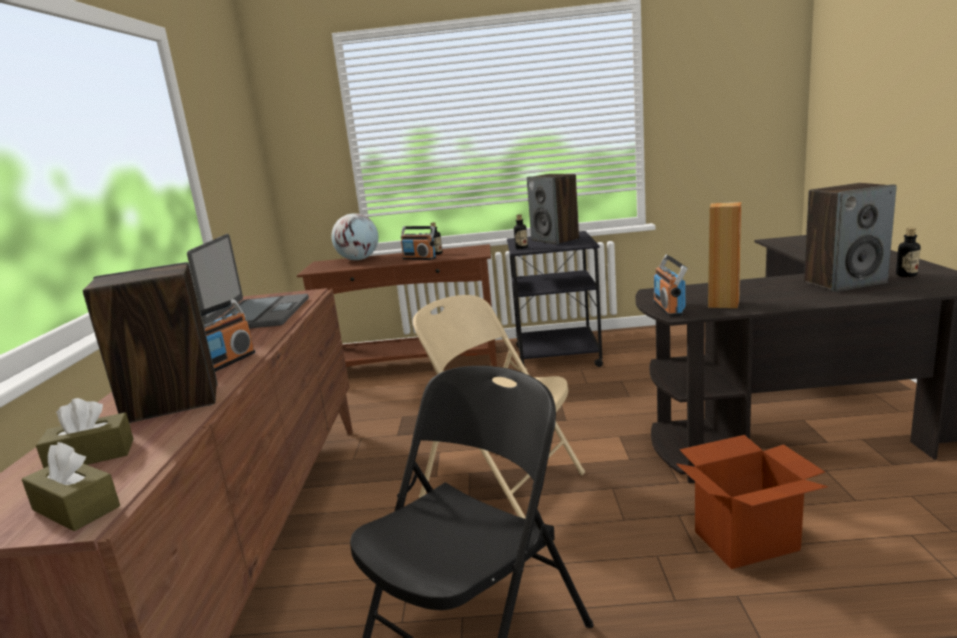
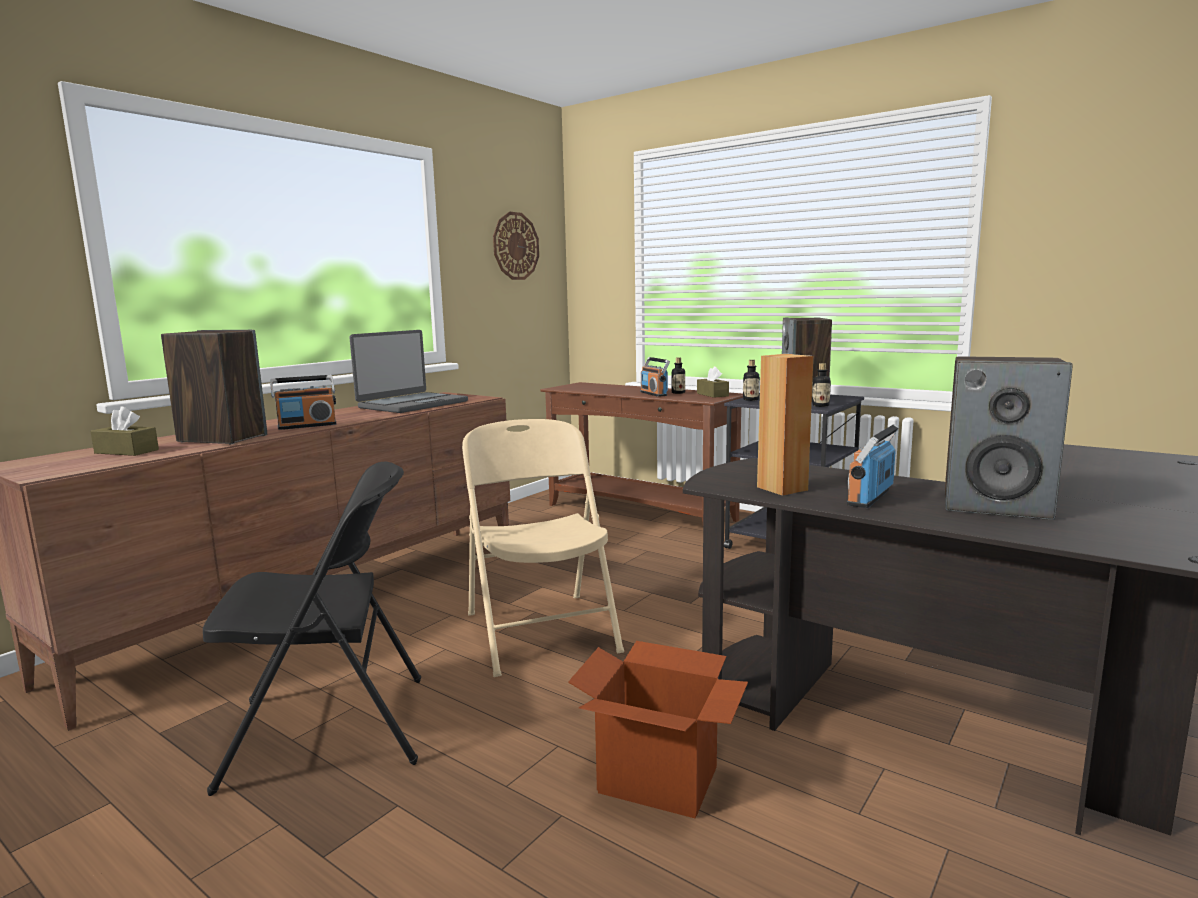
camera: 35 degrees right, 5 degrees down
brown tissue box [22,442,120,531] -> brown tissue box moved to [697,366,729,398]
globe [331,213,379,260] -> none
radio [654,255,688,317] -> radio moved to [847,424,899,508]
bottle [896,228,921,277] -> bottle moved to [812,363,831,407]
none -> wall clock [493,212,539,280]

